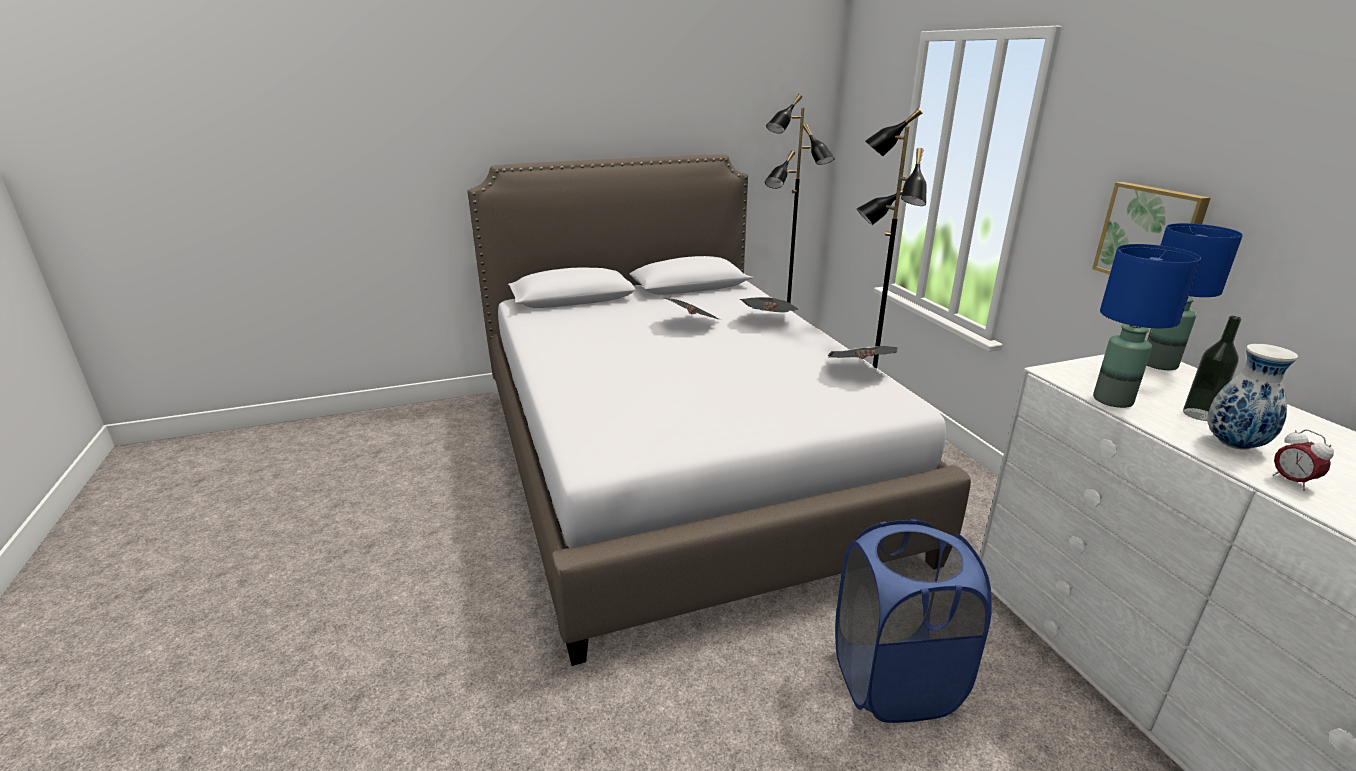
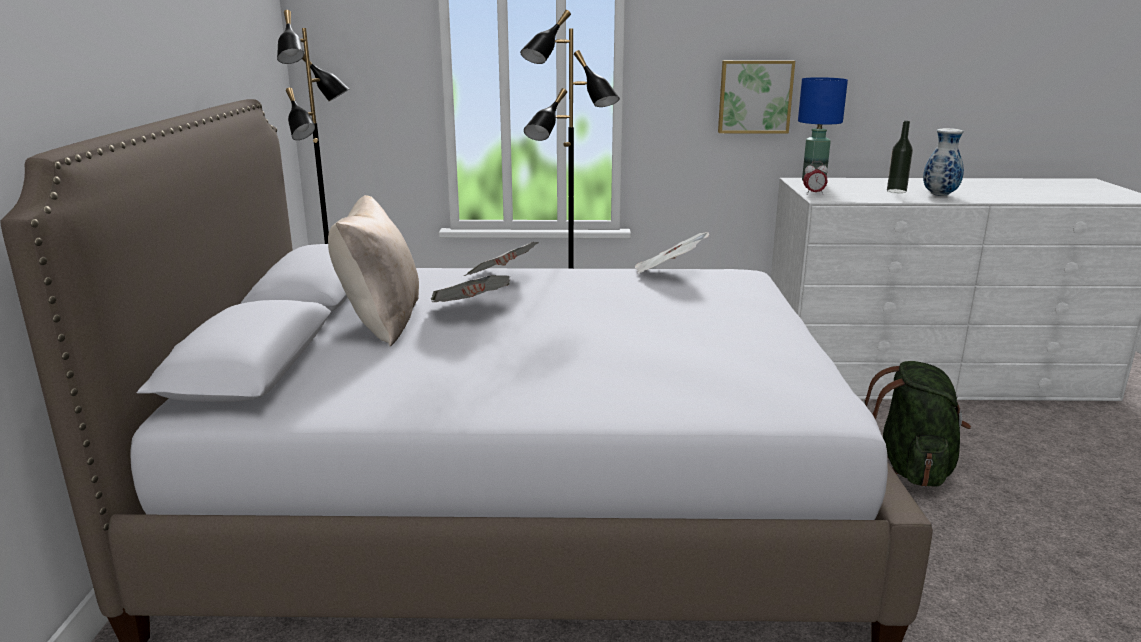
camera: 70 degrees left, 5 degrees down
blue laundry basket [835,519,992,723] -> green backpack [862,361,971,487]
blue table lamp [1093,244,1201,408] -> none
alarm clock [1273,429,1334,491] -> alarm clock moved to [803,162,828,195]
none -> beige pillow [328,195,419,346]

